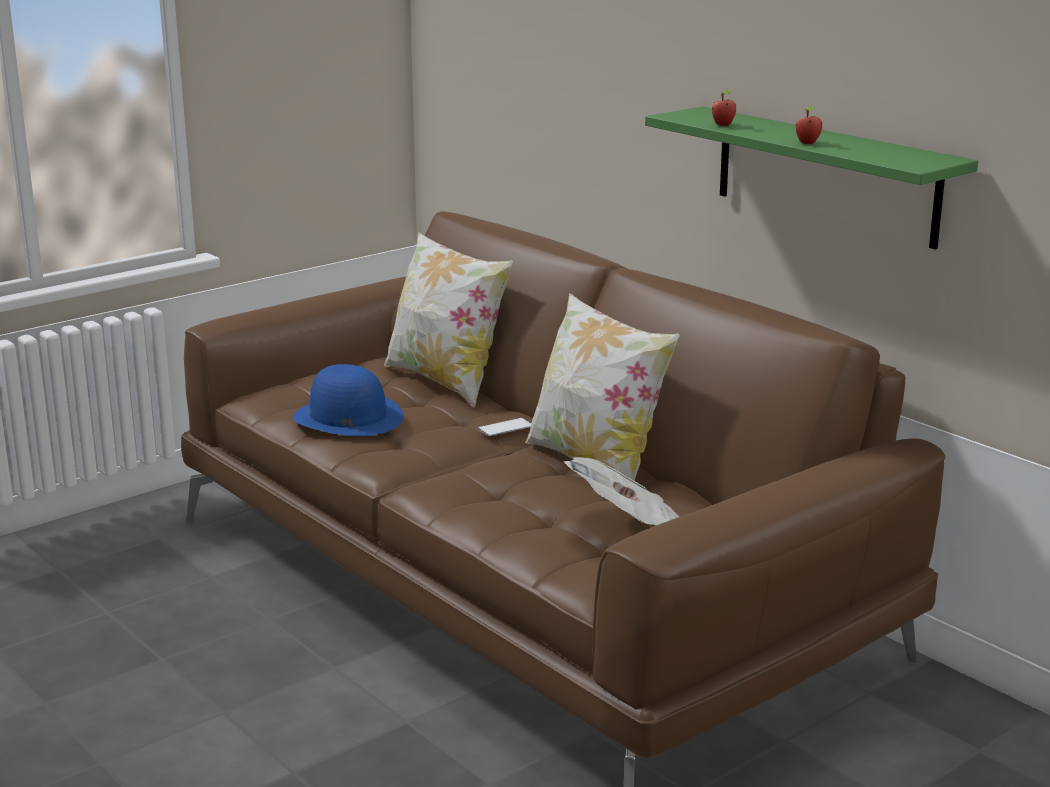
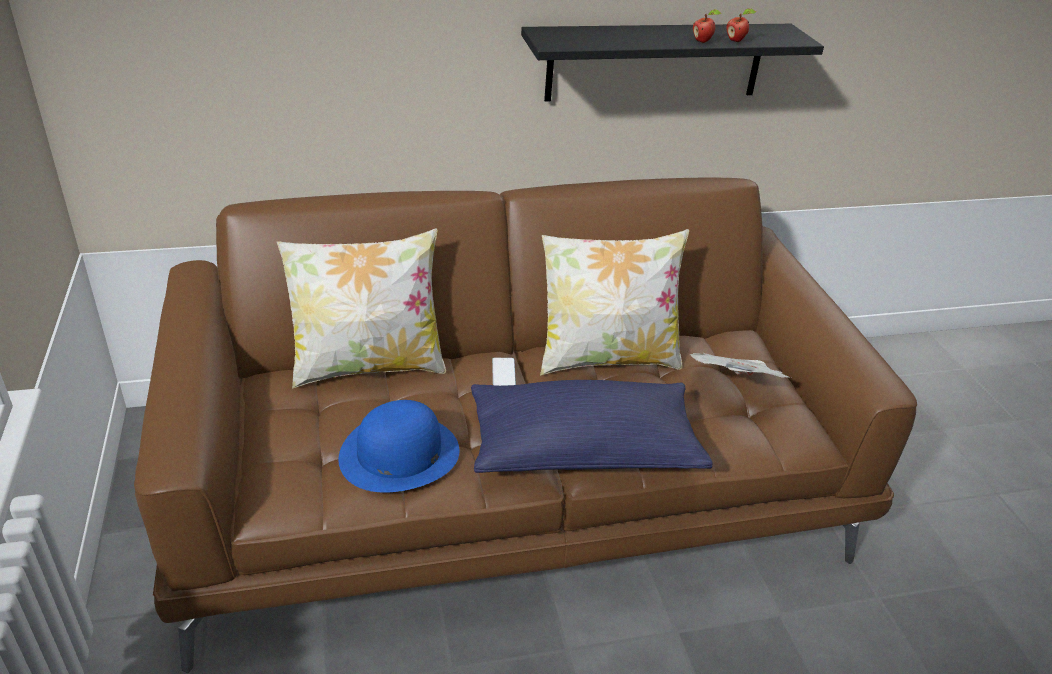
camera: 65 degrees left, 15 degrees up
green shelf [645,106,978,250] -> black shelf [521,24,824,102]
apple [712,89,736,126] -> apple moved to [726,8,756,42]
none -> blue pillow [471,380,713,473]

